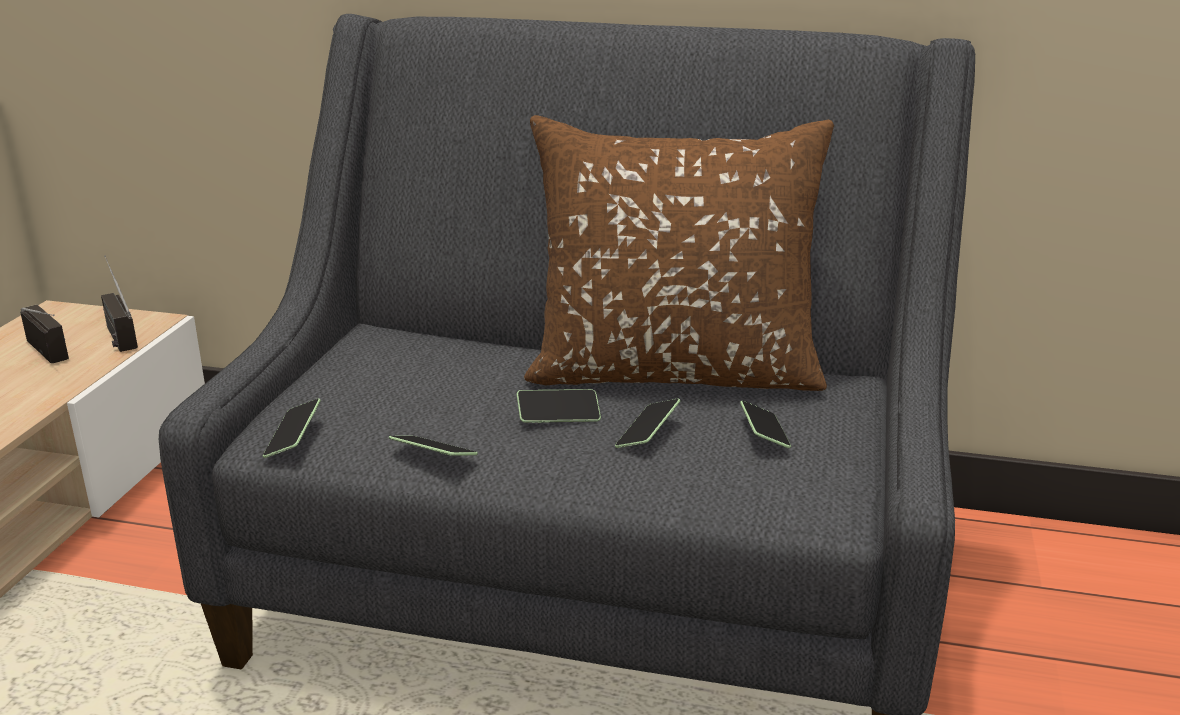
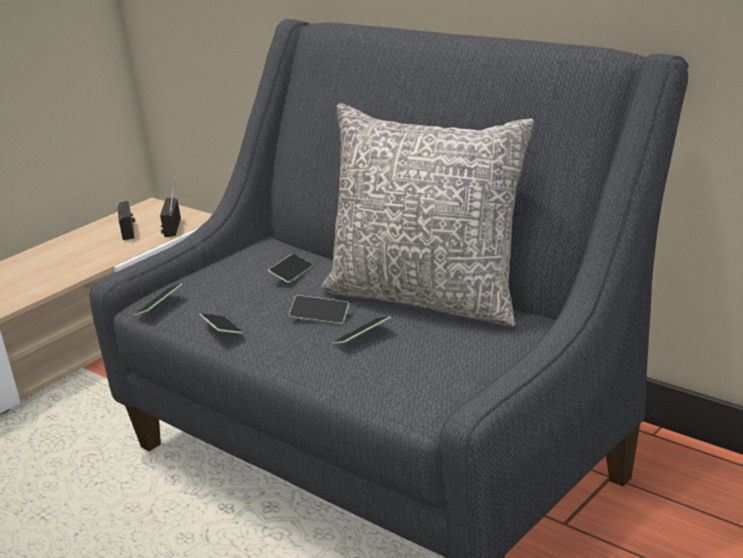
camera: 30 degrees right, 0 degrees up
brown pillow [524,115,834,391] -> grey pillow [321,103,535,327]
phone [740,401,791,448] -> phone moved to [268,254,313,283]

